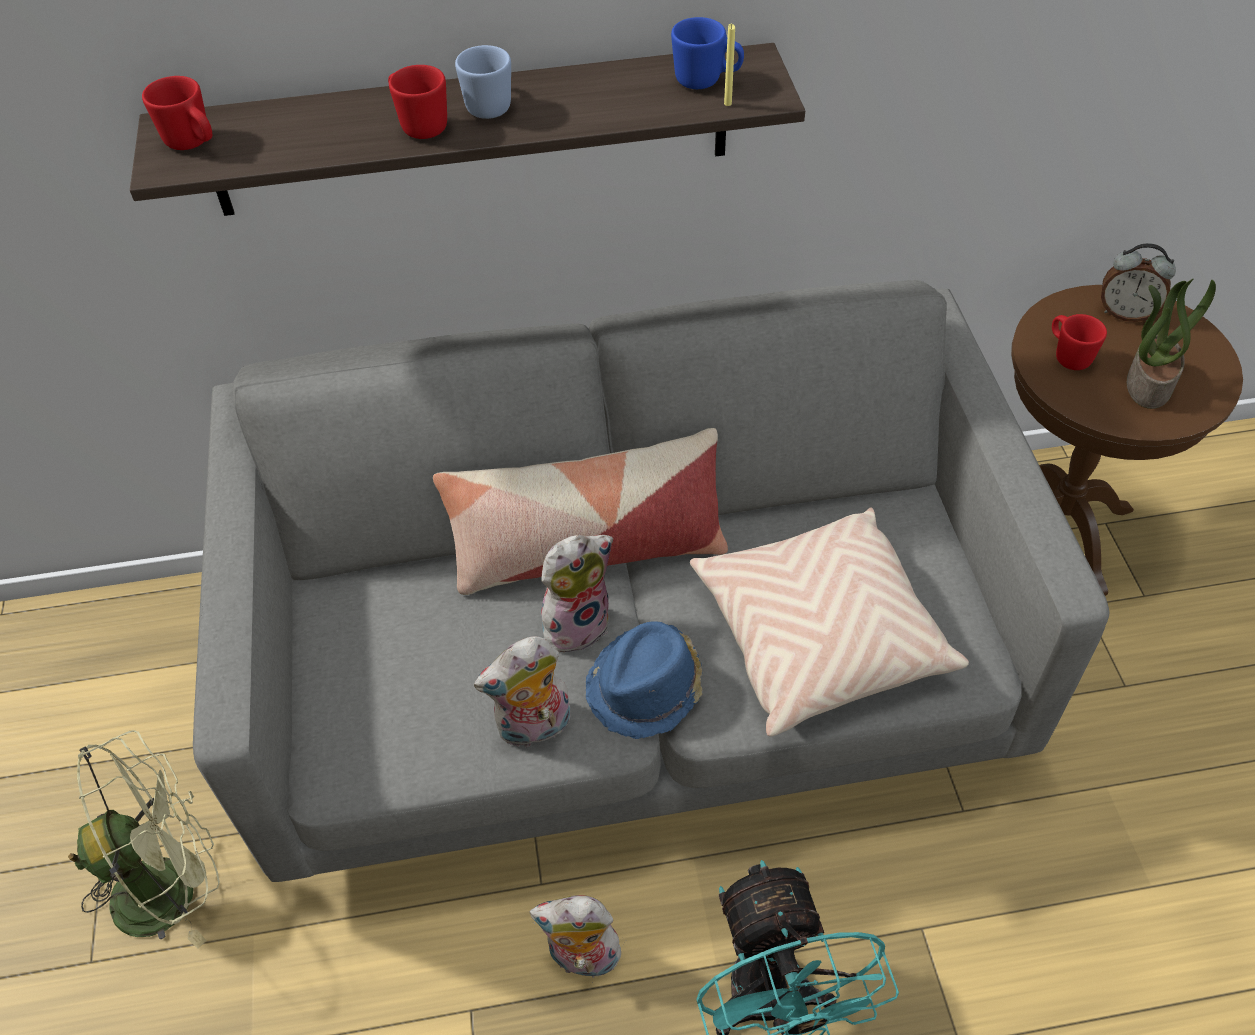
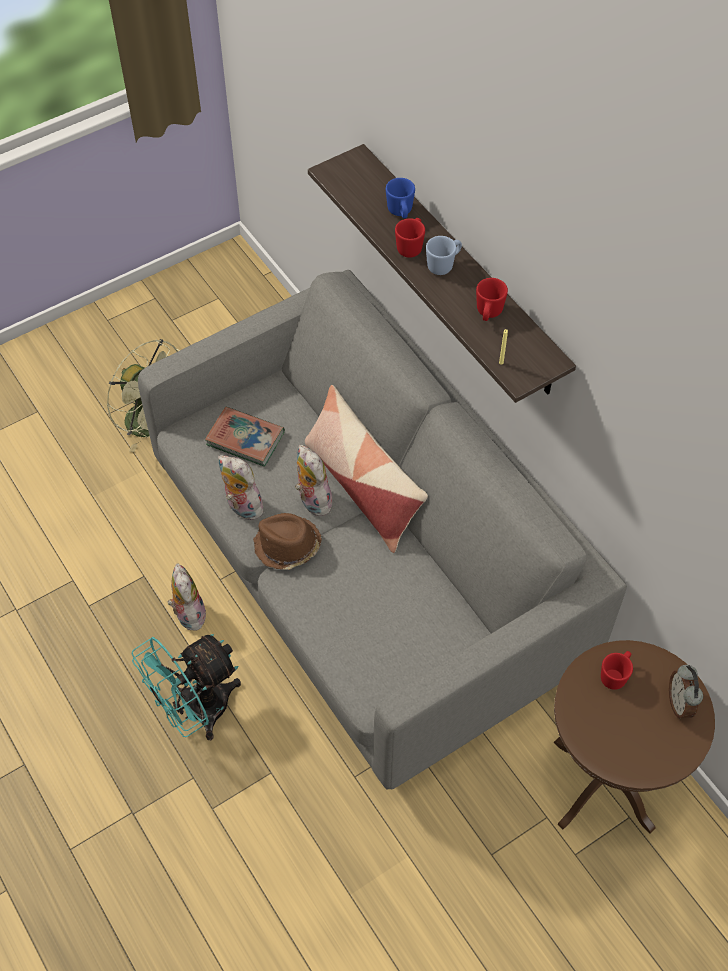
camera: 65 degrees right, 5 degrees up
red mug [142,76,212,150] -> red mug moved to [476,278,508,321]
plush toy [541,535,613,658] -> plush toy turned 150 degrees counterclockwise [295,445,334,516]
blue hat [586,621,703,739] -> brown hat [253,513,322,570]
blue mug [671,17,744,89] -> blue mug moved to [386,178,415,218]
beige pillow [690,507,969,736] -> none
potted plant [1127,279,1216,409] -> none
none -> book [205,406,285,467]

